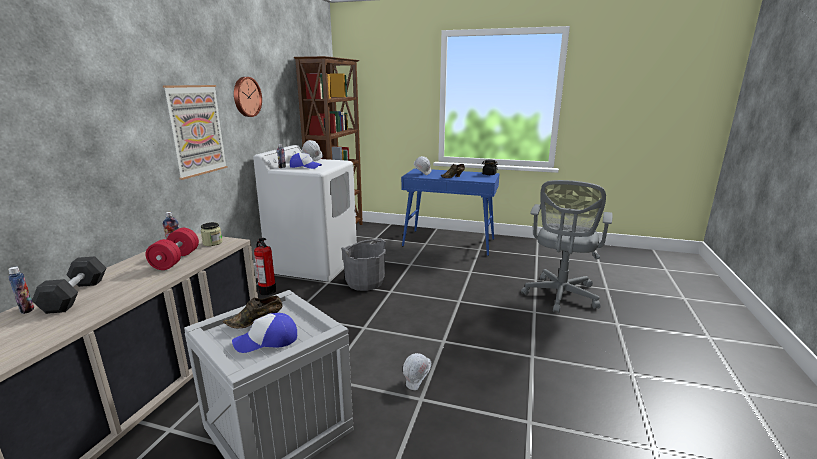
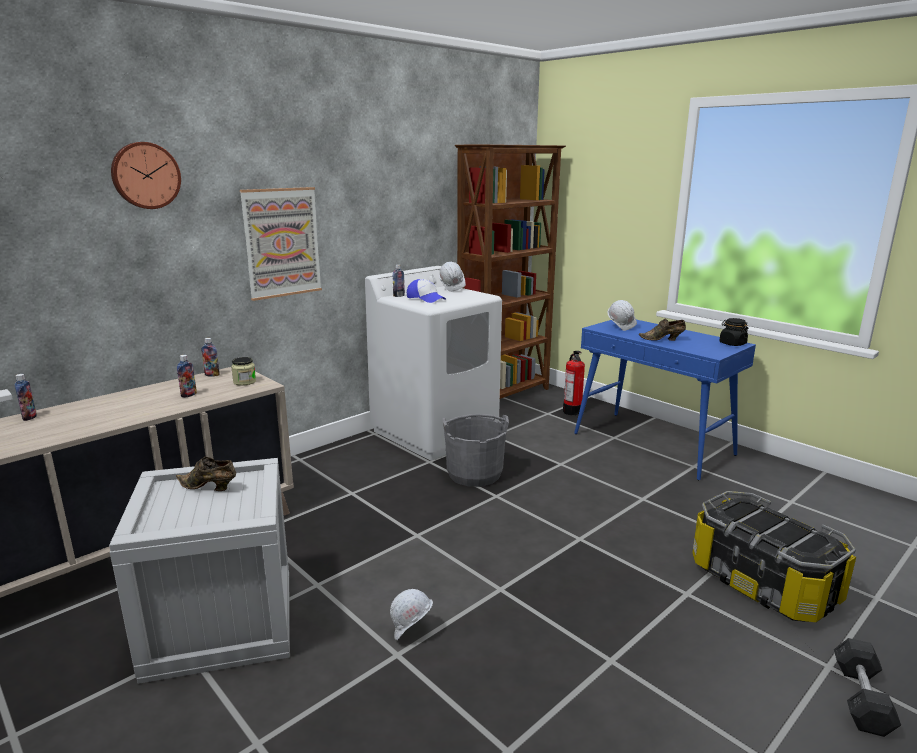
camera: 30 degrees right, 0 degrees up
grey dumbbell [32,257,106,314] -> grey dumbbell moved to [834,638,901,737]
red dumbbell [146,228,199,270] -> bottle [177,355,197,398]
cap [232,313,297,353] -> none
wall clock [234,77,262,117] -> wall clock moved to [111,142,181,209]
fire extinguisher [254,238,276,295] -> fire extinguisher moved to [563,351,585,415]
grey office chair [521,180,613,313] -> storage box [692,491,856,622]

